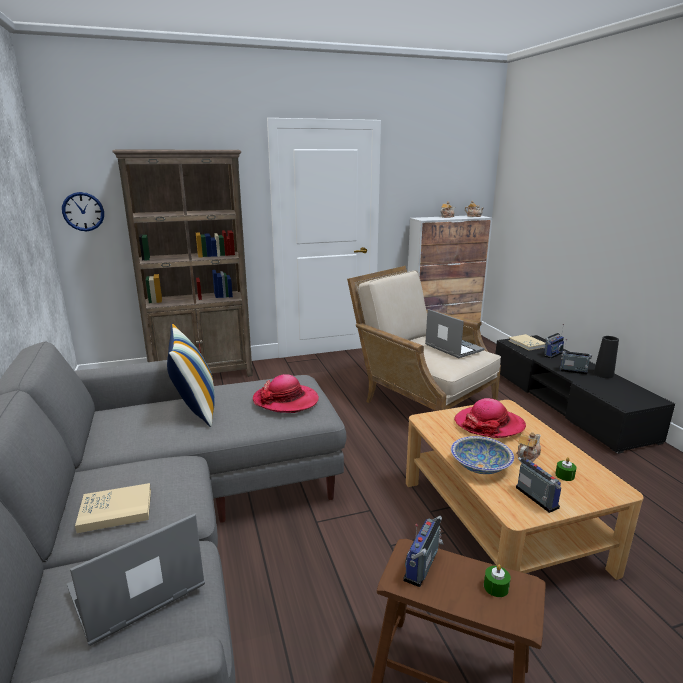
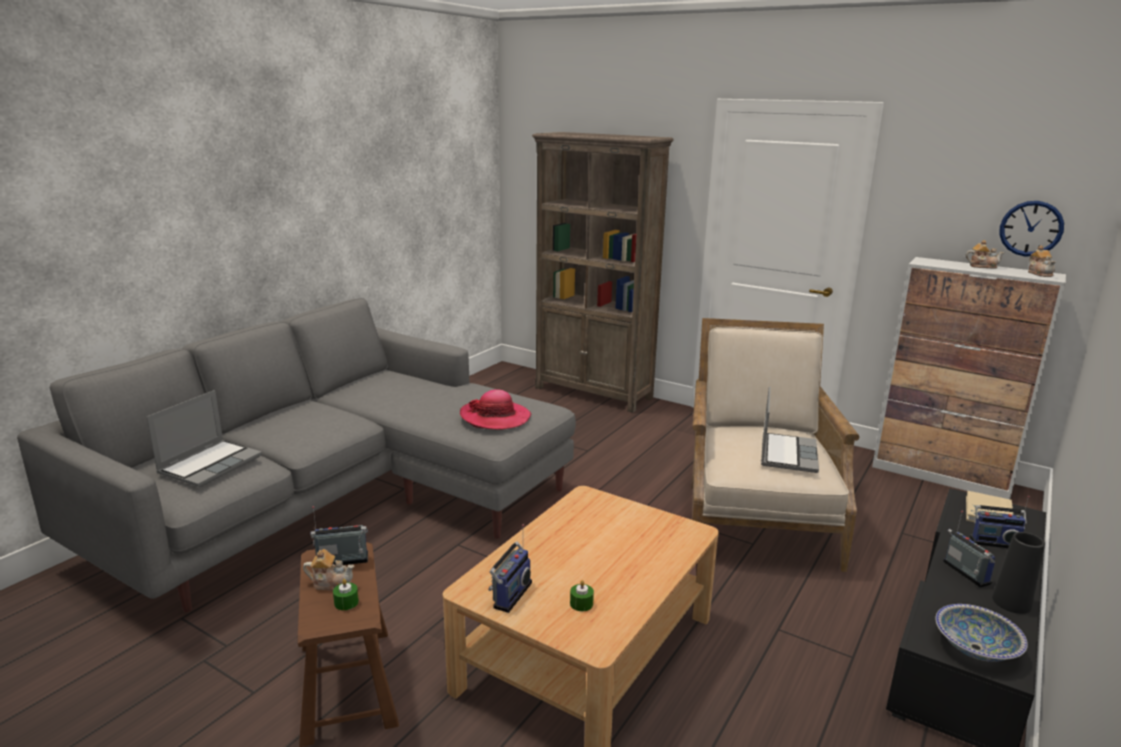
camera: 50 degrees right, 0 degrees up
wall clock [62,192,104,231] -> wall clock moved to [999,201,1064,256]
laptop [67,514,205,646] -> laptop turned 105 degrees clockwise [146,390,262,487]
beige book [75,483,151,533] -> none
pillow [167,324,215,427] -> none
bowl [451,436,514,474] -> bowl moved to [935,604,1028,662]
hat [454,398,526,438] -> none
teapot [516,432,541,462] -> teapot moved to [303,549,354,591]

